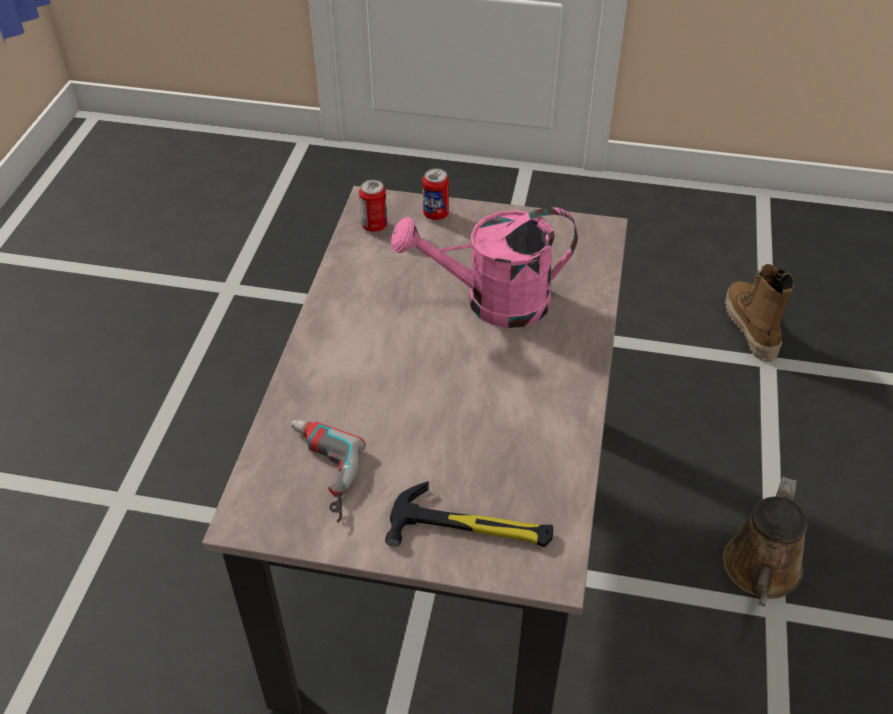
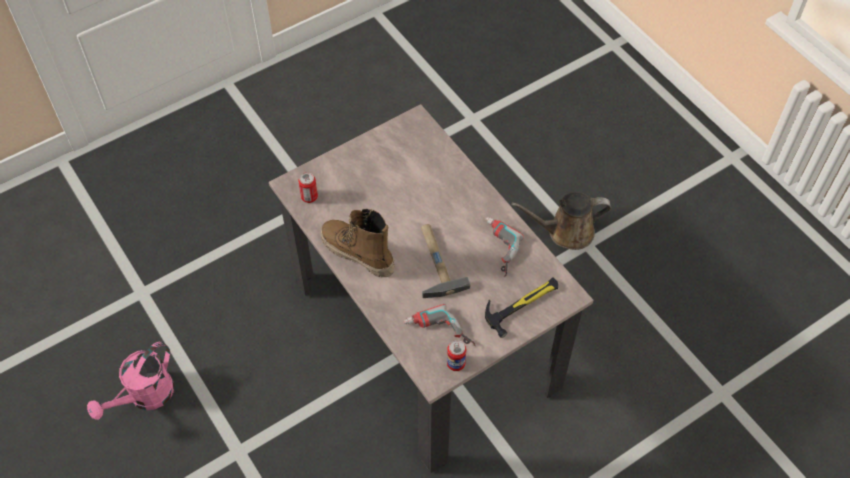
camera: 45 degrees left, 10 degrees up
pink watering can [391,207,578,328] -> pink watering can moved to [87,341,174,420]
can [423,168,449,220] -> can moved to [447,340,466,371]
brown watering can [723,477,807,607] -> brown watering can turned 105 degrees clockwise [511,192,611,250]
boot [725,264,794,362] -> boot moved to [321,209,395,277]
none -> hammer [421,224,471,298]
none -> power drill [485,217,524,278]

